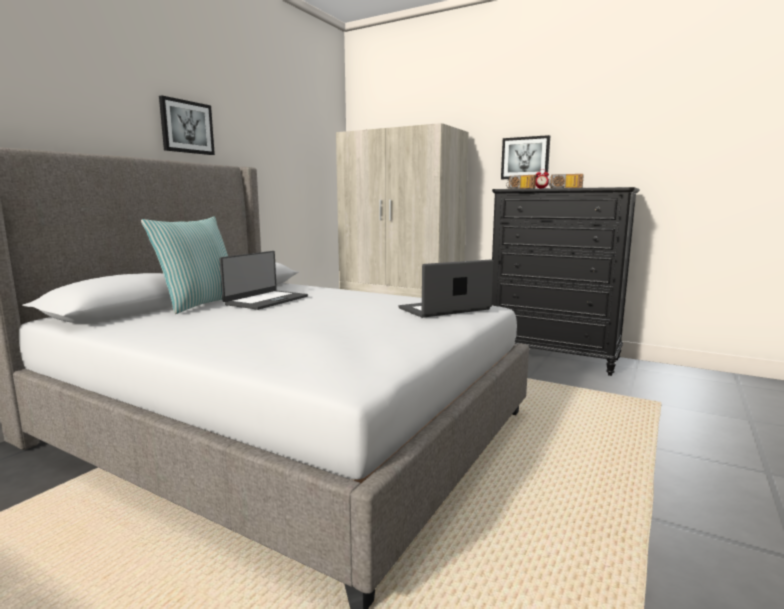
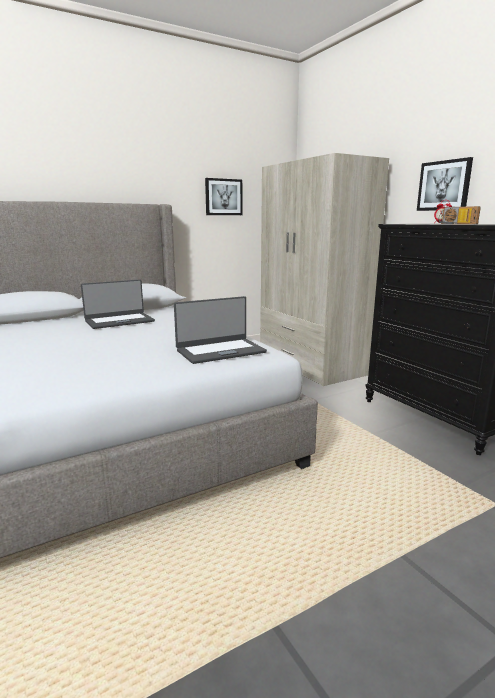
camera: 30 degrees right, 5 degrees up
pillow [141,216,228,314] -> none
picture [159,95,215,155] -> picture moved to [205,178,243,215]
laptop [398,260,494,318] -> laptop turned 150 degrees clockwise [174,296,267,364]
radio [506,175,536,189] -> none

